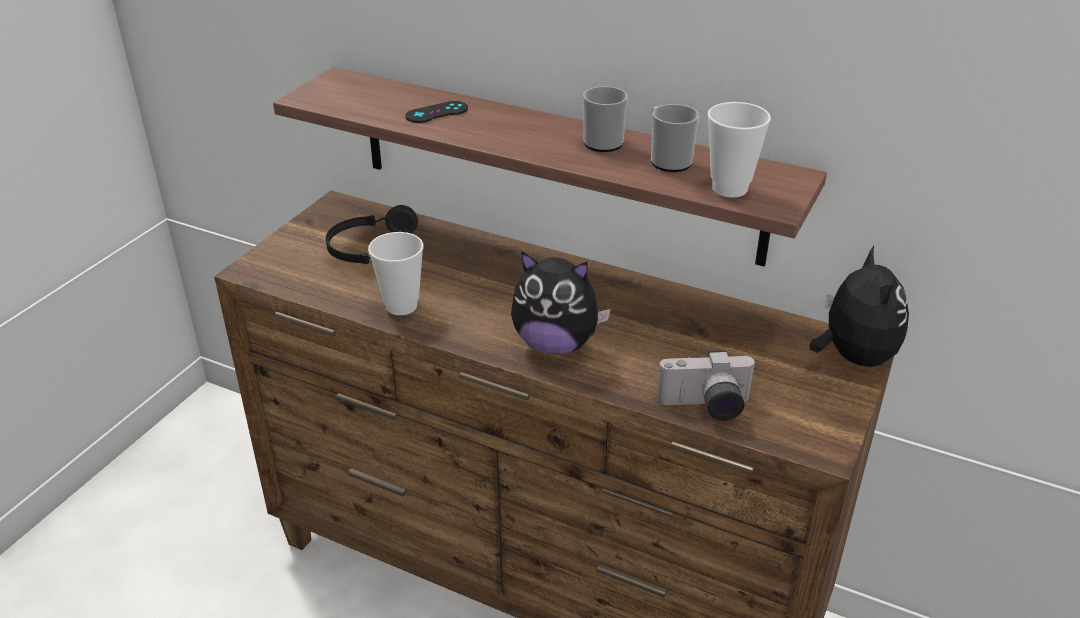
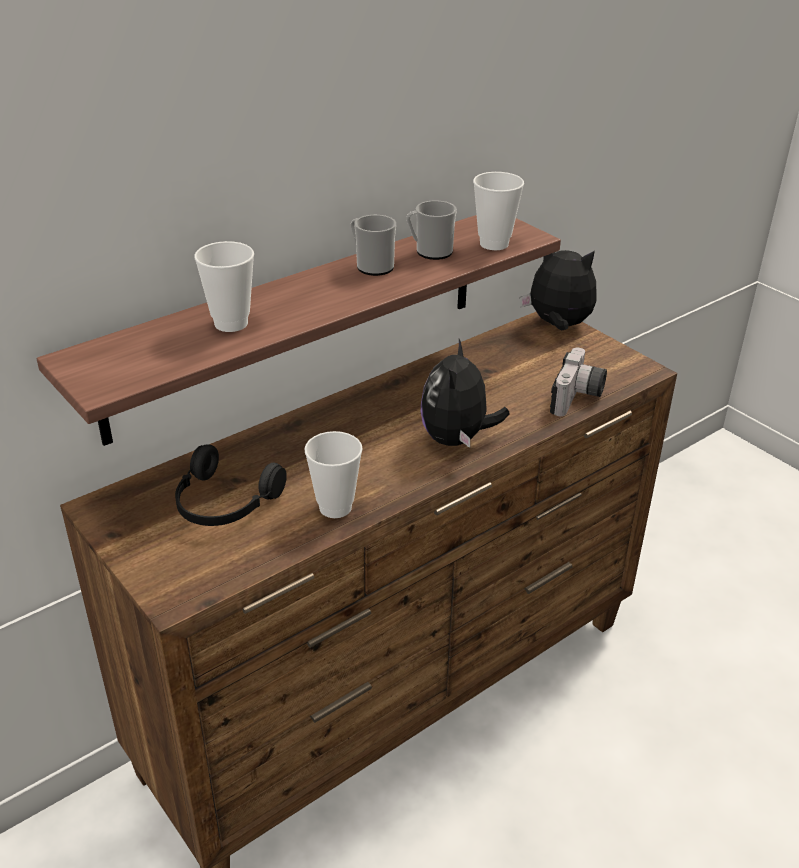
camera: 65 degrees left, 0 degrees up
black game controller [405,101,468,123] -> cup [194,241,254,332]
plush toy [511,251,611,354] -> plush toy turned 150 degrees clockwise [421,339,509,448]

